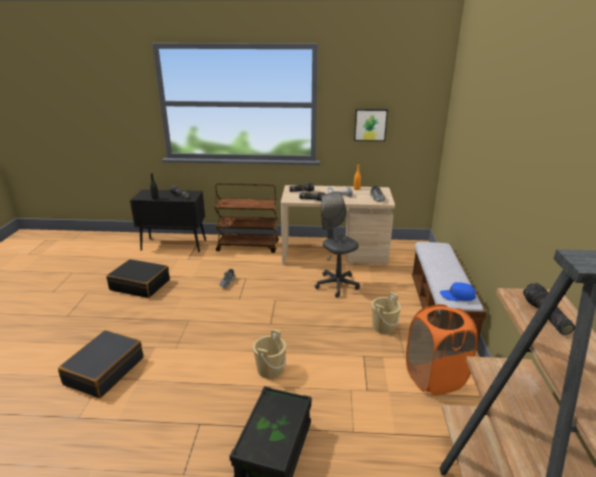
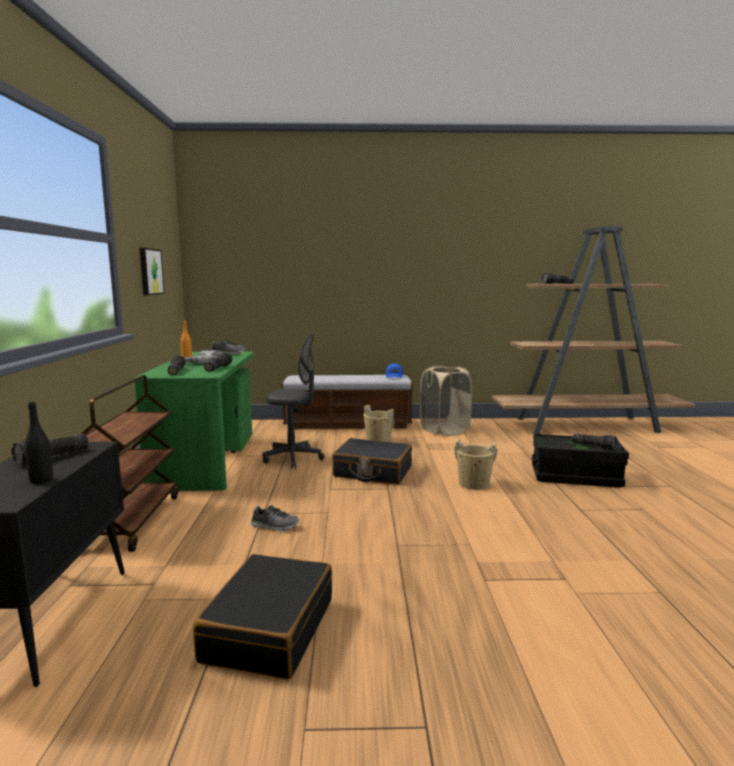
camera: 95 degrees left, 15 degrees down
black suitcase [58,330,143,398] -> black suitcase moved to [332,438,412,485]
beige desk [281,185,395,265] -> green desk [134,352,254,491]
grey office chair [315,191,360,298] -> grey office chair turned 135 degrees counterclockwise [263,333,324,469]
orange laundry basket [406,304,478,395] -> beige laundry basket [420,365,472,436]
none -> flashlight [572,434,617,450]

